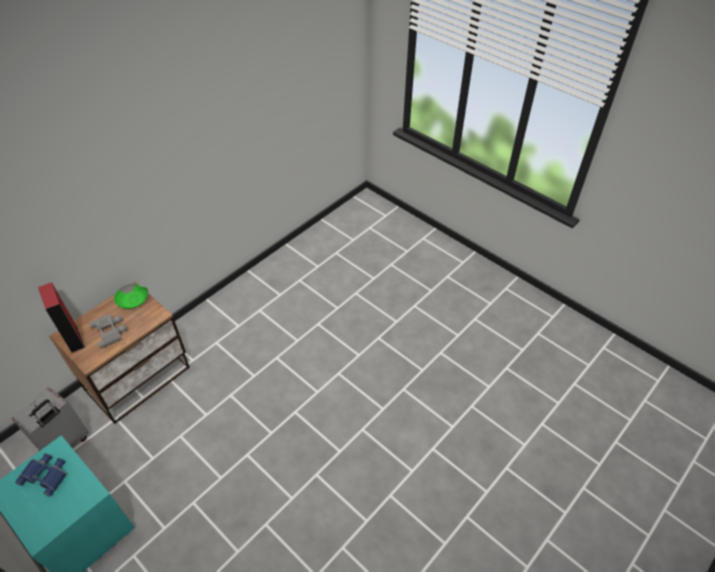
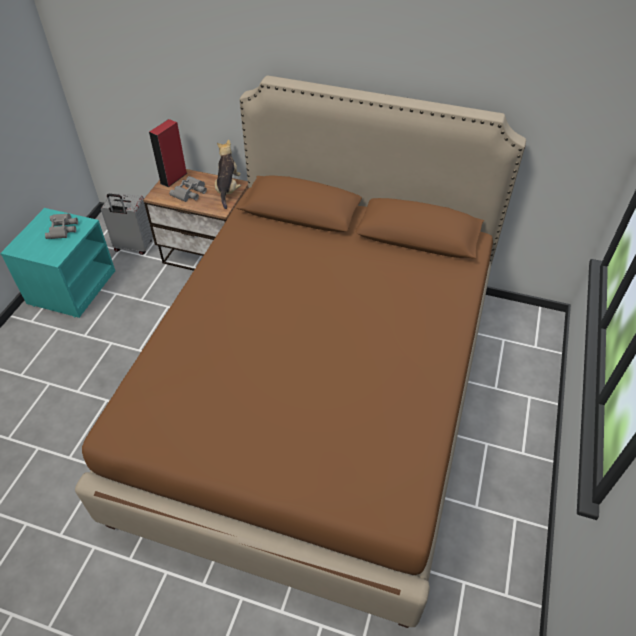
camera: 65 degrees right, 0 degrees up
blue binoculars [15,453,67,497] -> grey binoculars [45,214,78,239]
green bowl [114,283,148,309] -> plush toy [215,140,241,209]
none -> brown bed [75,75,526,628]

